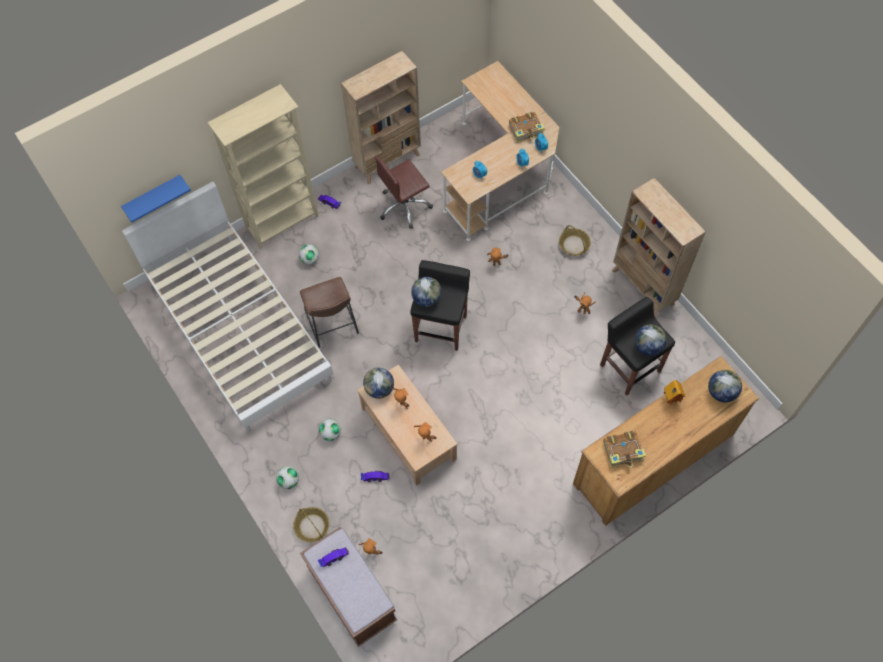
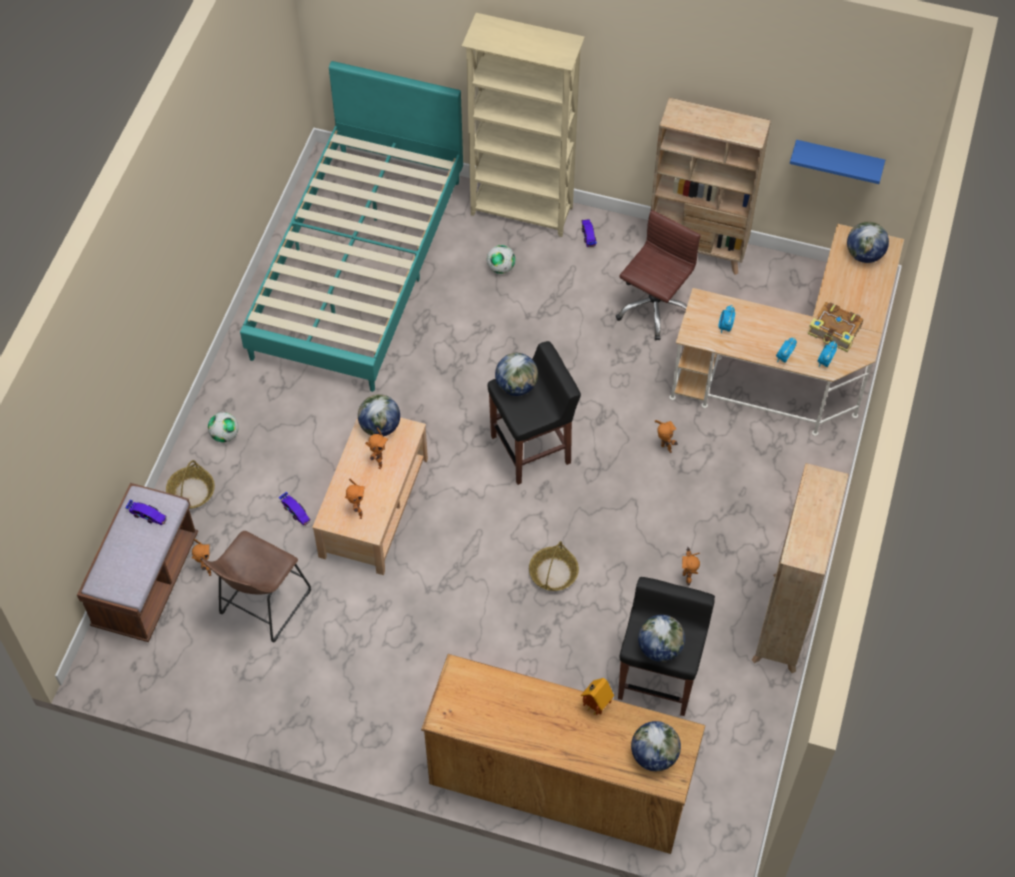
camera: 50 degrees right, 5 degrees down
blue shelf [121,175,191,223] -> blue shelf moved to [790,140,885,184]
white bed [122,181,333,432] -> turquoise bed [240,61,463,392]
brown stool [300,277,359,348] -> brown stool moved to [202,531,311,643]
football [319,419,341,441] -> none
brown office chair [375,156,433,229] -> brown office chair turned 105 degrees clockwise [616,210,701,340]
basket [559,225,591,256] -> basket moved to [529,541,579,591]
book [603,431,646,468] -> none
none -> globe [847,222,889,263]

